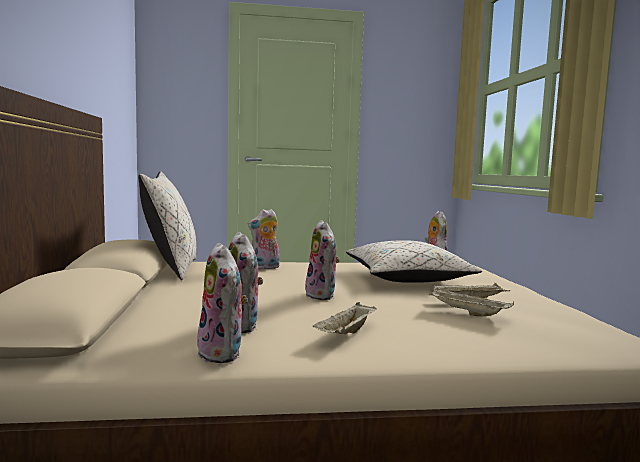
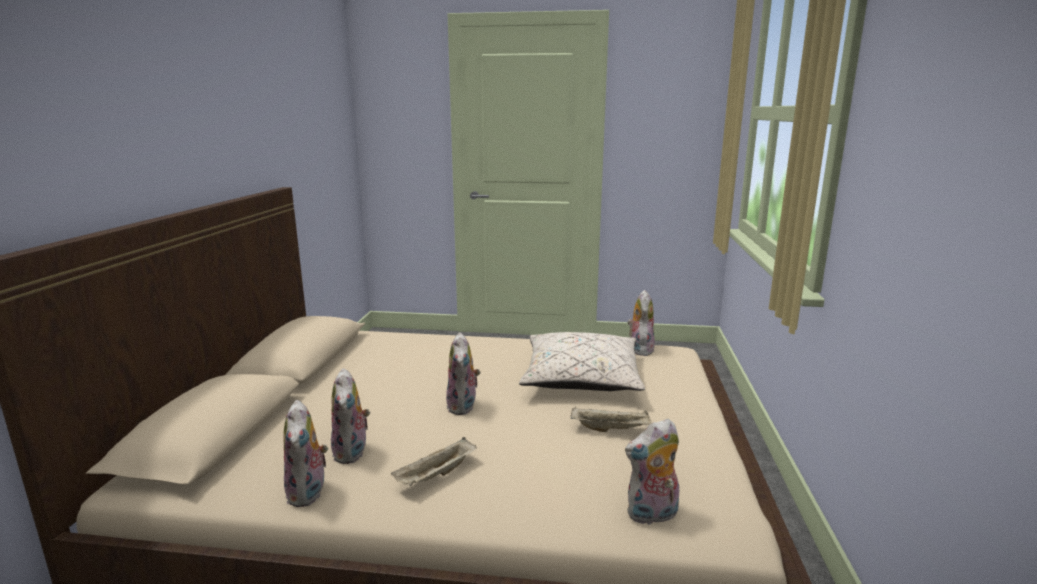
camera: 15 degrees right, 10 degrees up
beige pillow [138,172,196,280] -> none
plush toy [248,209,280,270] -> plush toy moved to [625,418,679,525]
beige tray [429,288,514,316] -> none

